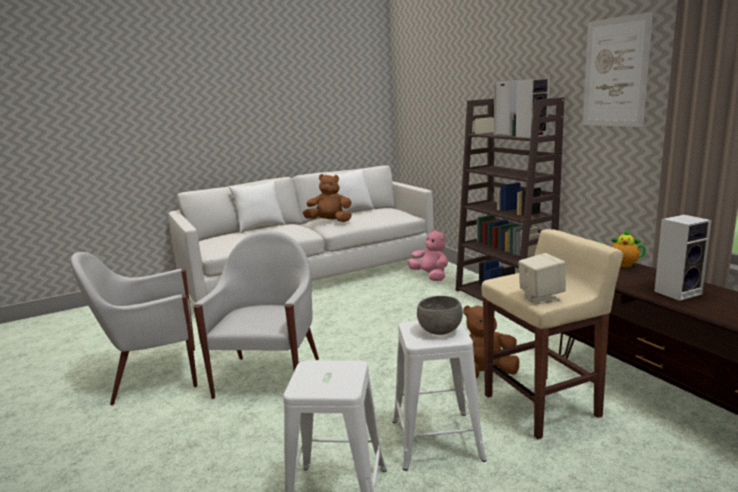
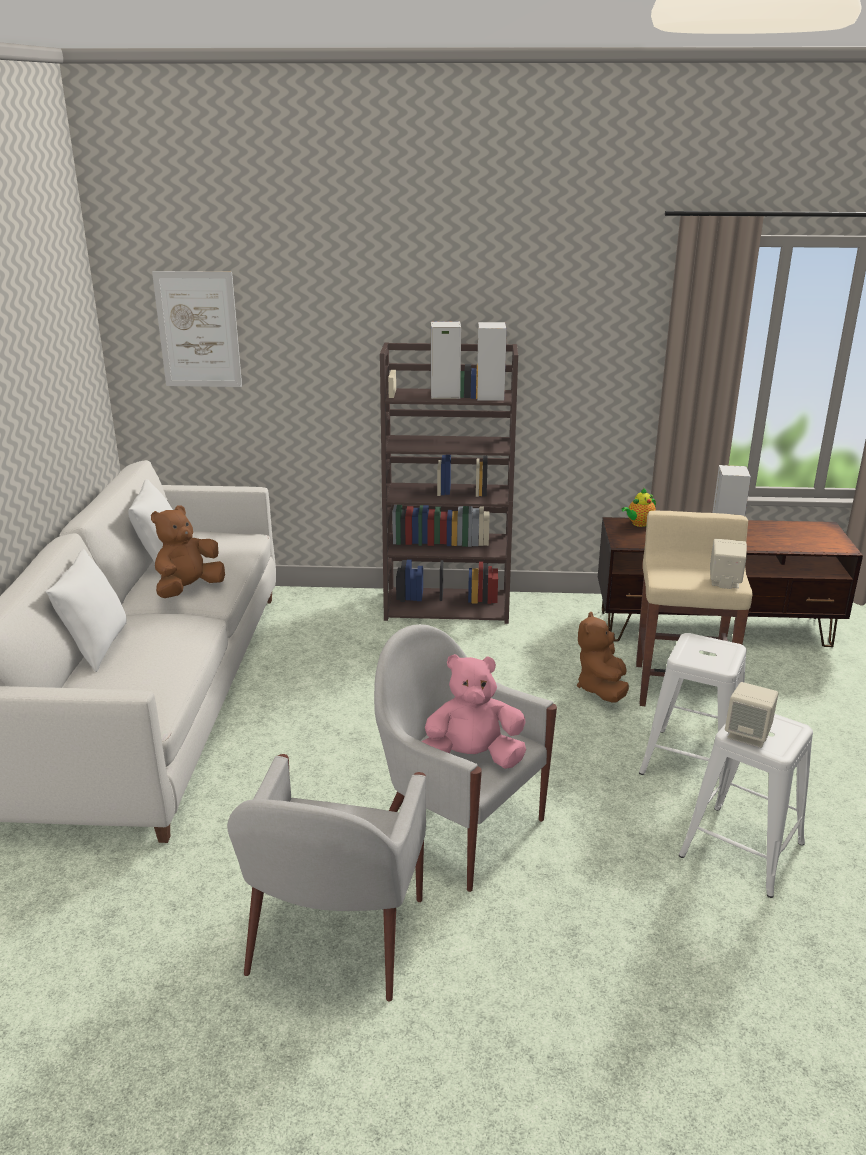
camera: 60 degrees left, 10 degrees up
pink plush toy [407,229,448,281] -> pink plush toy moved to [422,654,526,769]
grey bowl [417,296,463,335] -> none
picture [583,12,653,127] -> picture moved to [152,271,242,387]
none -> beige speaker [725,682,778,748]

